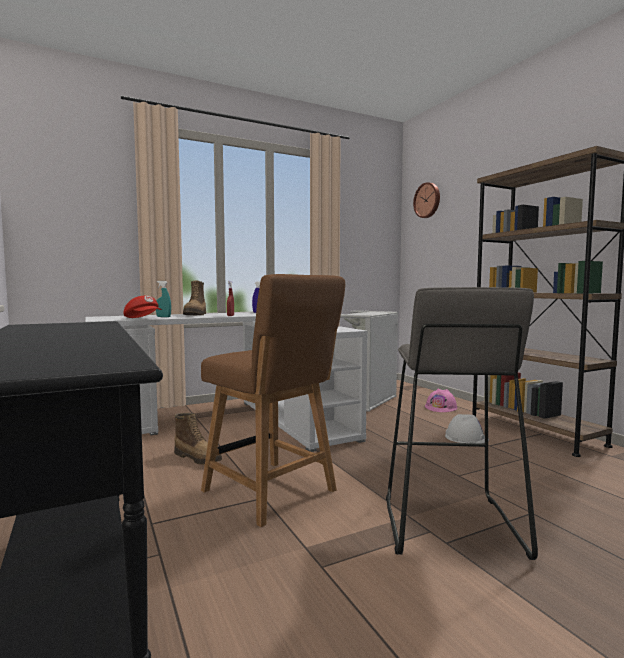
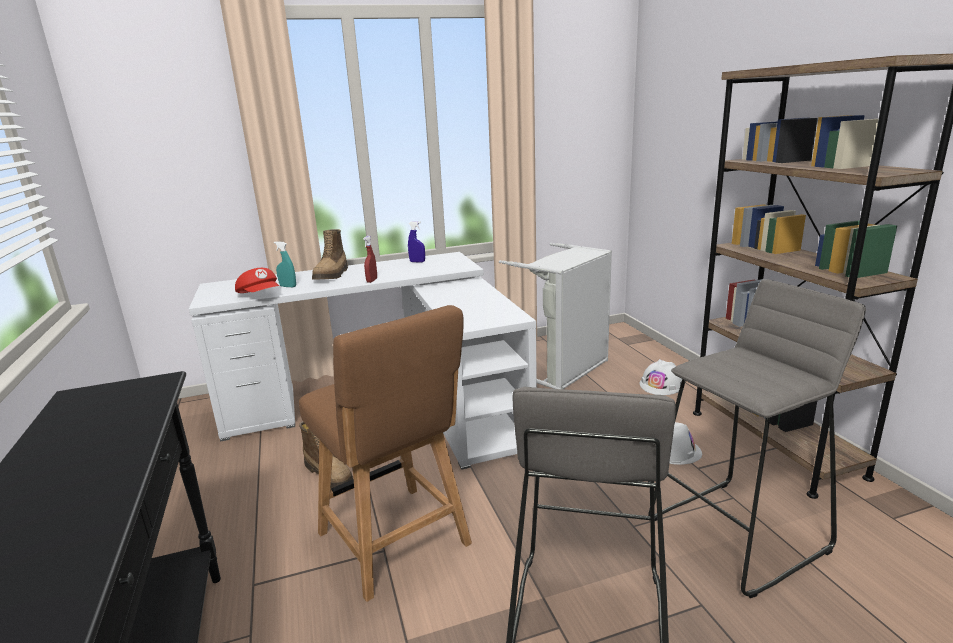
camera: 10 degrees right, 15 degrees up
wall clock [413,182,440,218] -> none
pink hard hat [425,388,457,412] -> white hard hat [640,359,682,395]
none -> grey stool [648,279,866,598]

